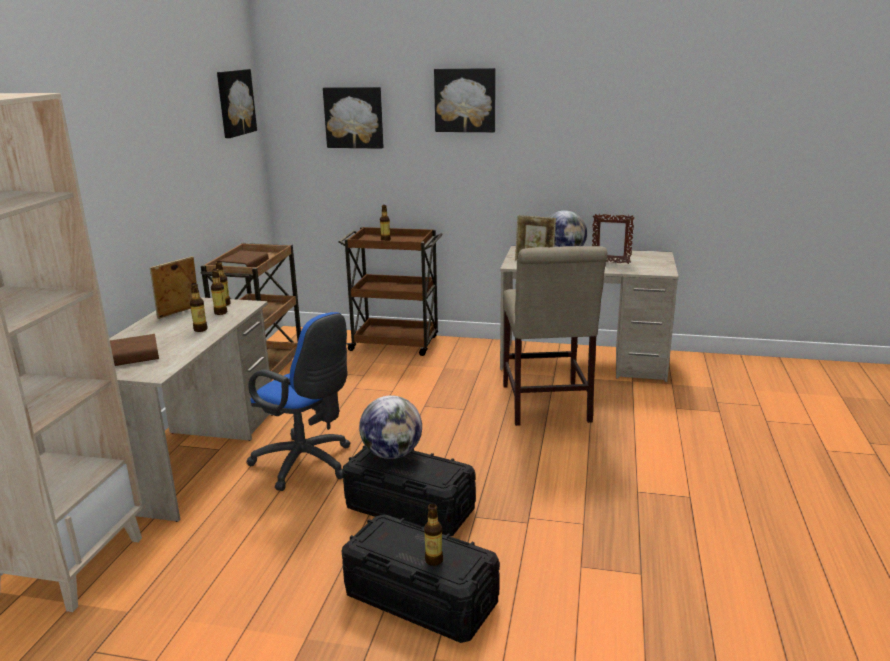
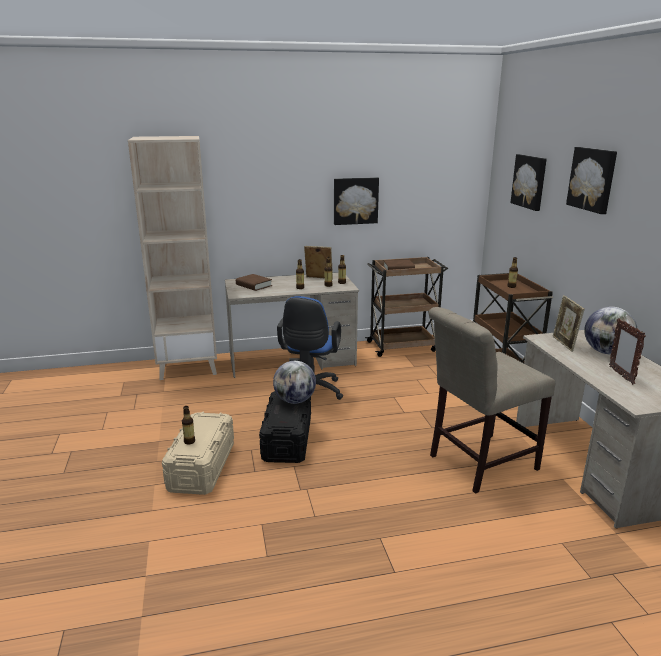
camera: 65 degrees right, 0 degrees up
picture [217,69,257,138] -> picture moved to [334,177,379,225]
black storage box [341,514,500,643] -> beige storage box [162,412,234,495]

